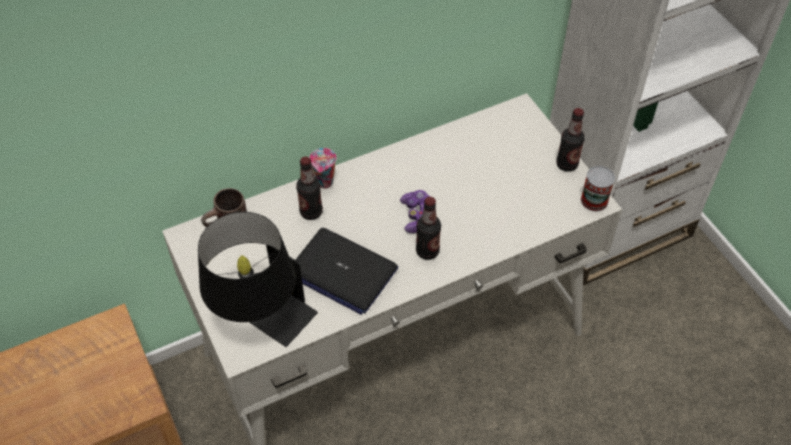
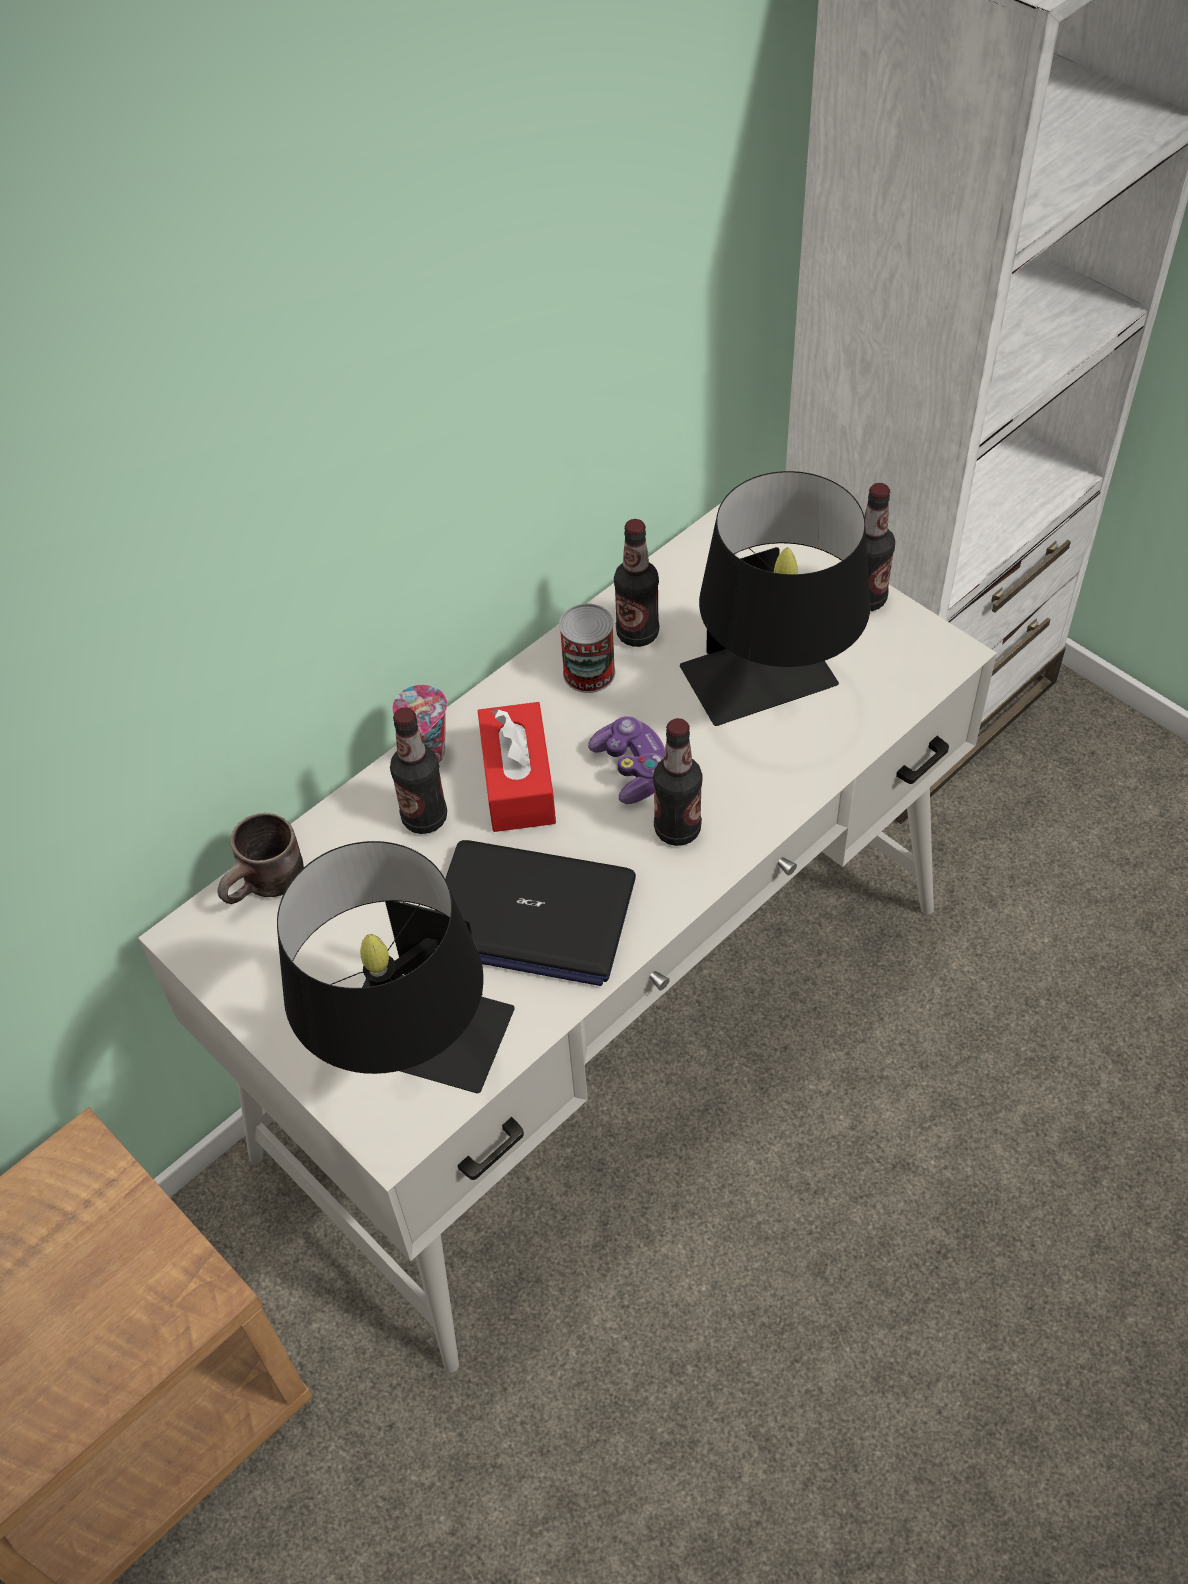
camera: 15 degrees left, 0 degrees up
can [581,166,615,211] -> can moved to [559,604,615,693]
none -> red tissue box [478,702,556,832]
none -> bottle [614,519,659,647]
none -> black table lamp [680,471,870,726]

